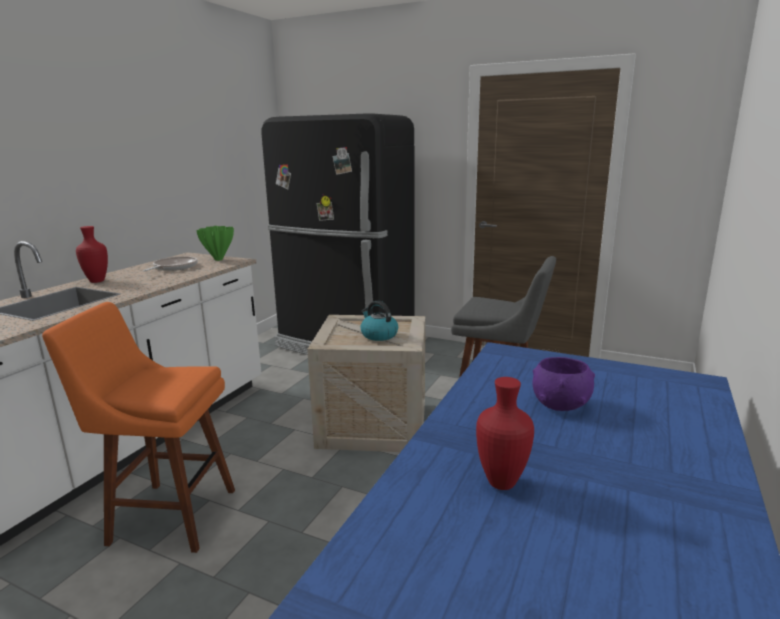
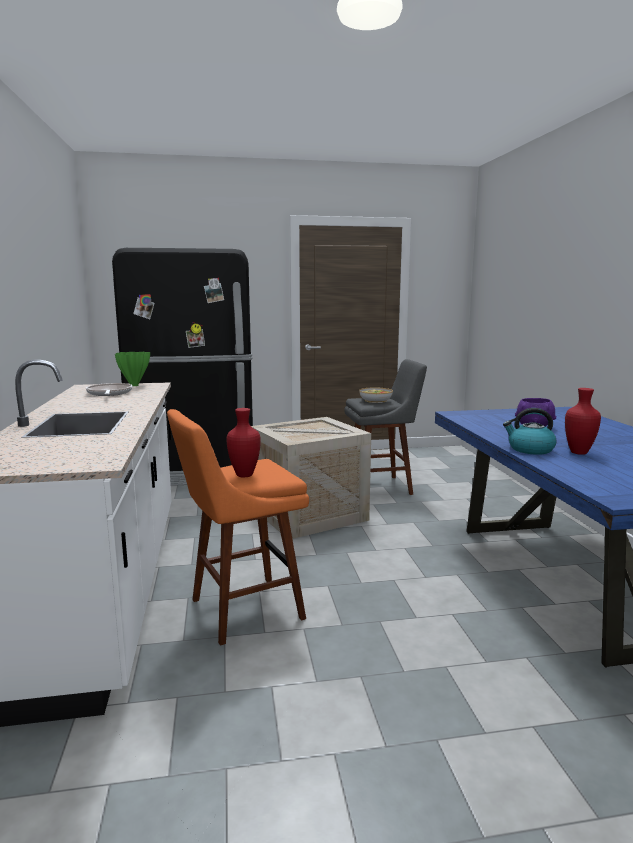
camera: 35 degrees left, 5 degrees down
red vase [76,226,108,283] -> red vase moved to [227,408,261,477]
kettle [361,301,398,341] -> kettle moved to [503,408,557,455]
none -> bowl [359,387,393,403]

